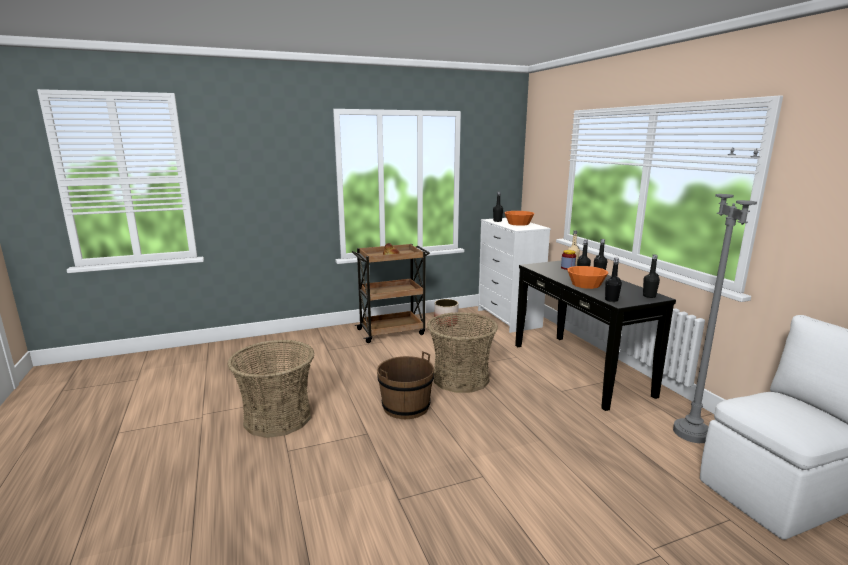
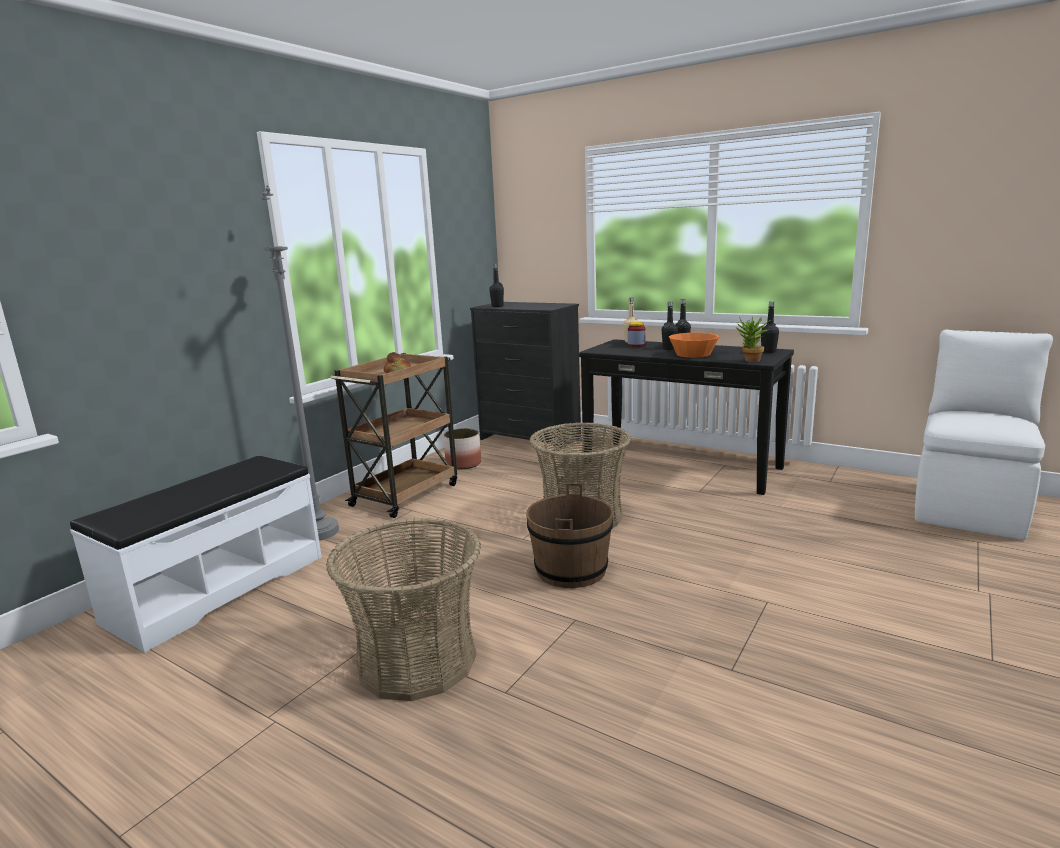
camera: 35 degrees left, 0 degrees up
white dresser [478,218,551,333] -> black dresser [470,302,581,451]
orange bowl [505,211,535,226] -> none
black bottle [605,258,622,302] -> potted plant [737,316,771,362]
grey floor lamp [673,147,760,443] -> grey floor lamp moved to [261,185,339,541]
none -> white bench [70,456,322,653]

